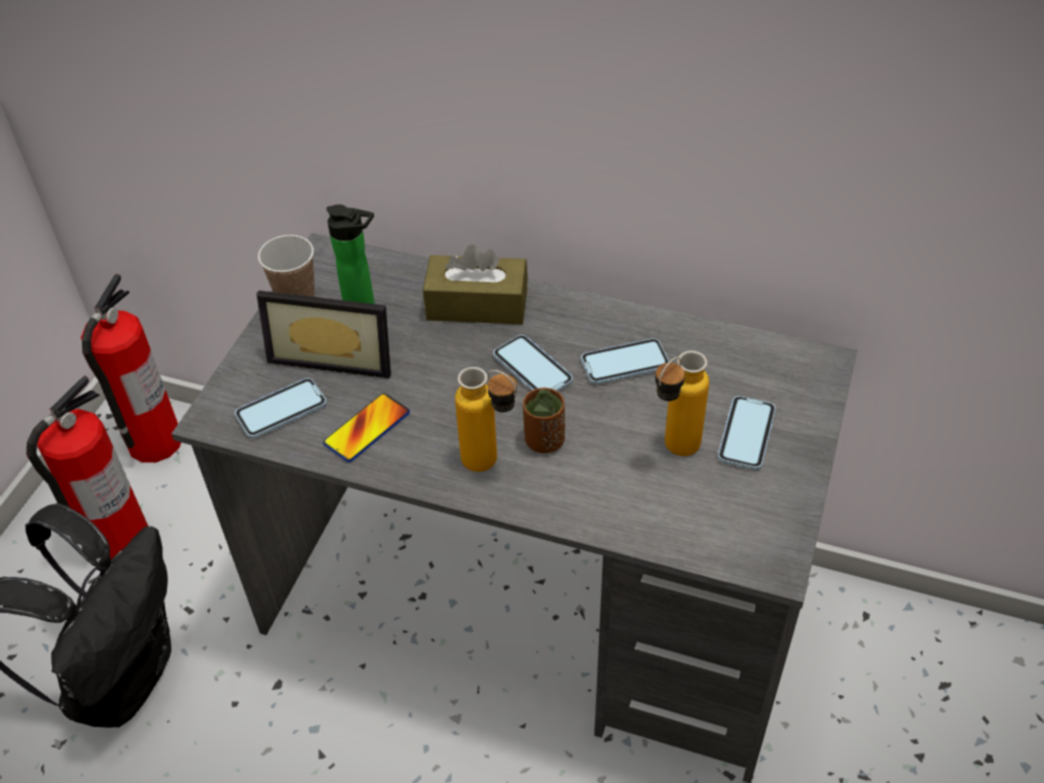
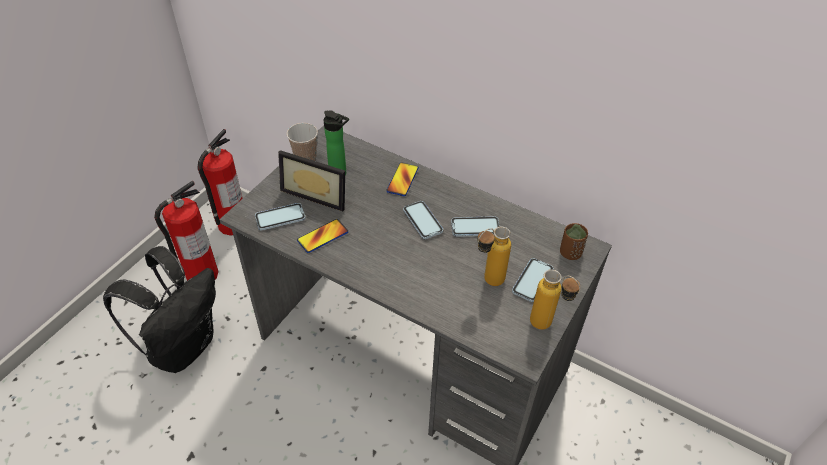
camera: 10 degrees right, 0 degrees up
brown tissue box [423,244,528,325] -> phone [386,162,419,196]
bottle [455,367,517,472] -> bottle moved to [530,269,580,330]
brown cup [523,387,565,453] -> brown cup moved to [560,223,588,260]

